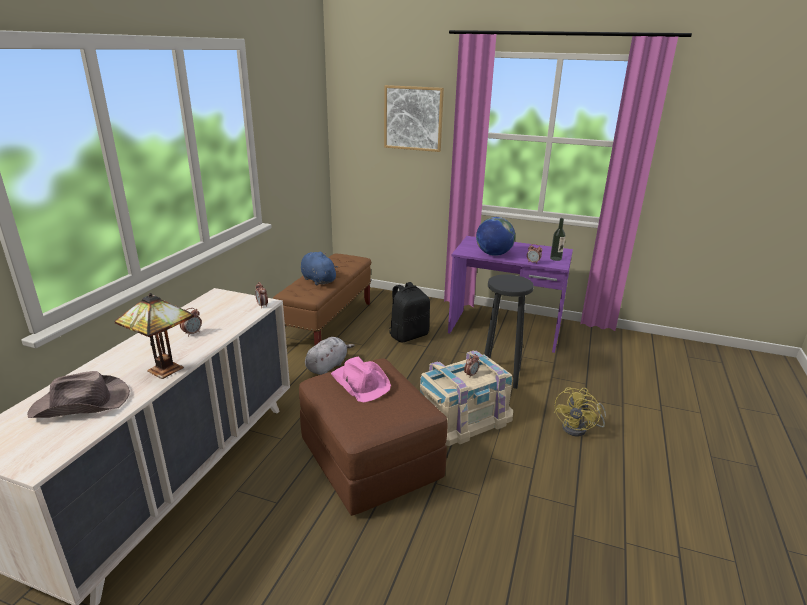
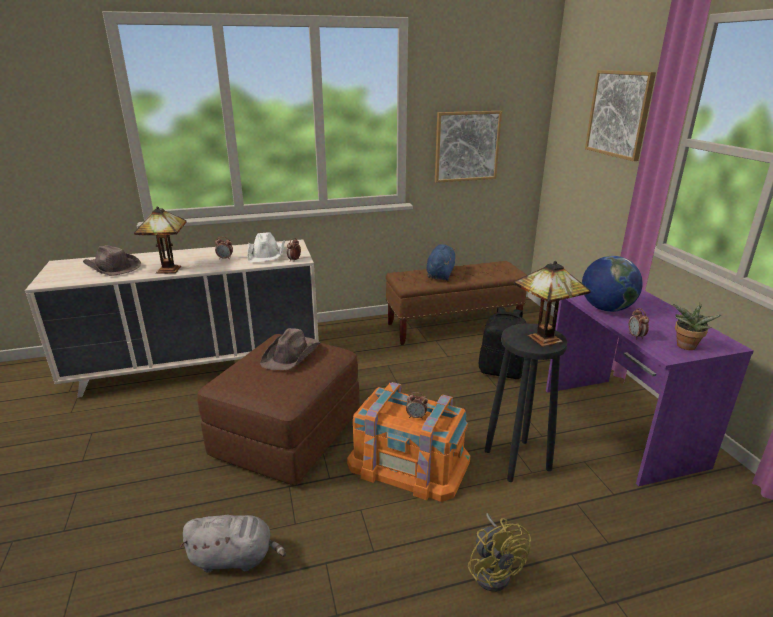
camera: 55 degrees right, 0 degrees up
grey plush toy [305,337,355,375] -> grey plush toy moved to [180,515,286,573]
pink hat [331,357,391,402] -> brown hat [260,328,321,370]
beige storage box [420,350,513,446] -> orange storage box [347,382,470,502]
bottle [550,218,565,261] -> potted plant [673,303,721,350]
yellow fan [554,387,606,437] -> yellow fan turned 105 degrees counterclockwise [468,513,531,592]
none -> white hat [247,232,286,263]
none -> picture [435,111,502,183]
none -> table lamp [514,261,591,347]

